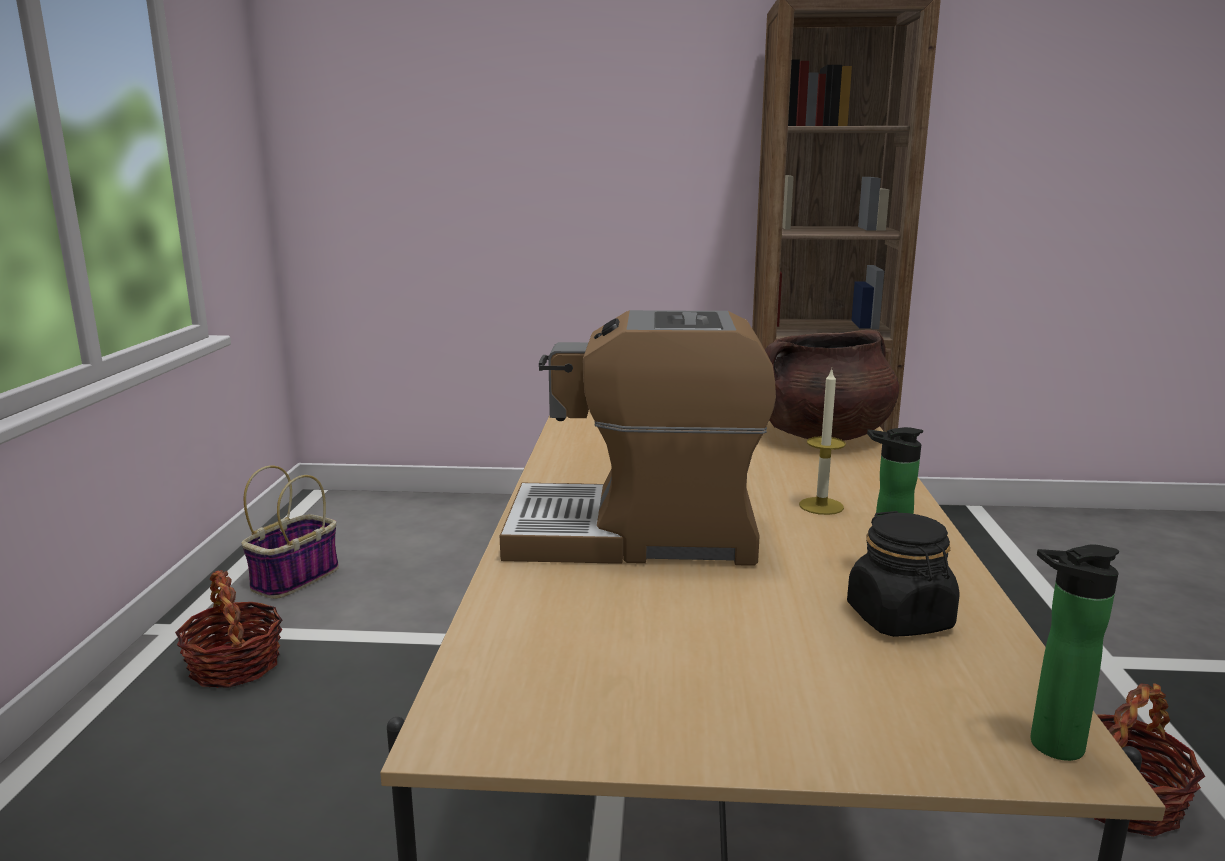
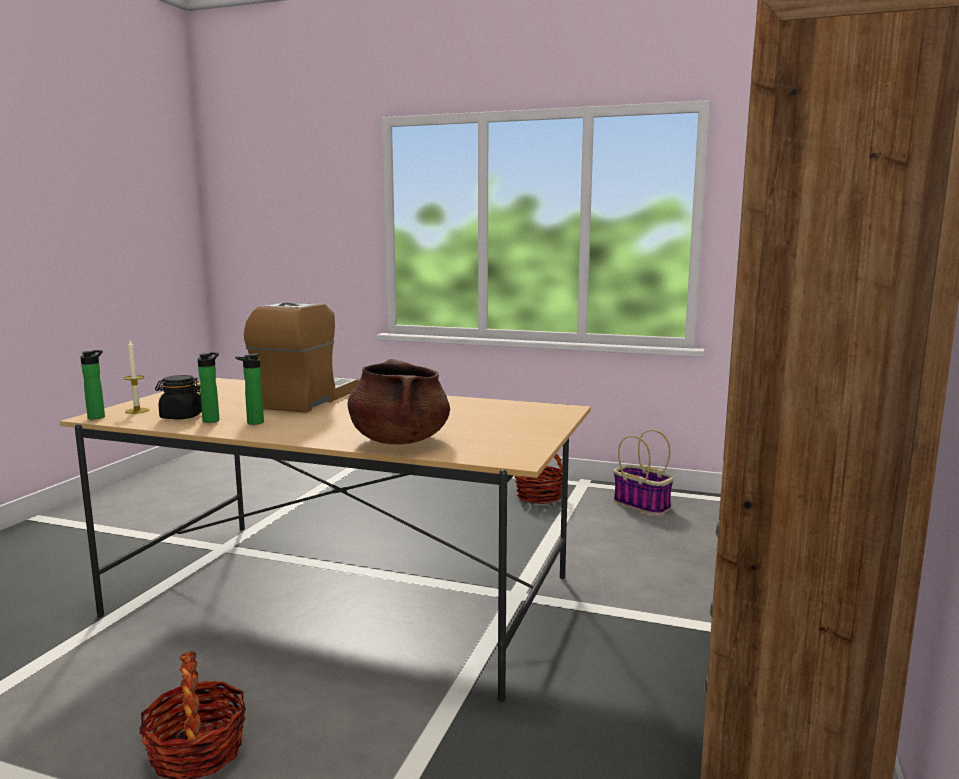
camera: 105 degrees right, 5 degrees down
candle [799,368,846,515] -> candle moved to [123,340,149,414]
none -> bottle [236,354,264,425]

